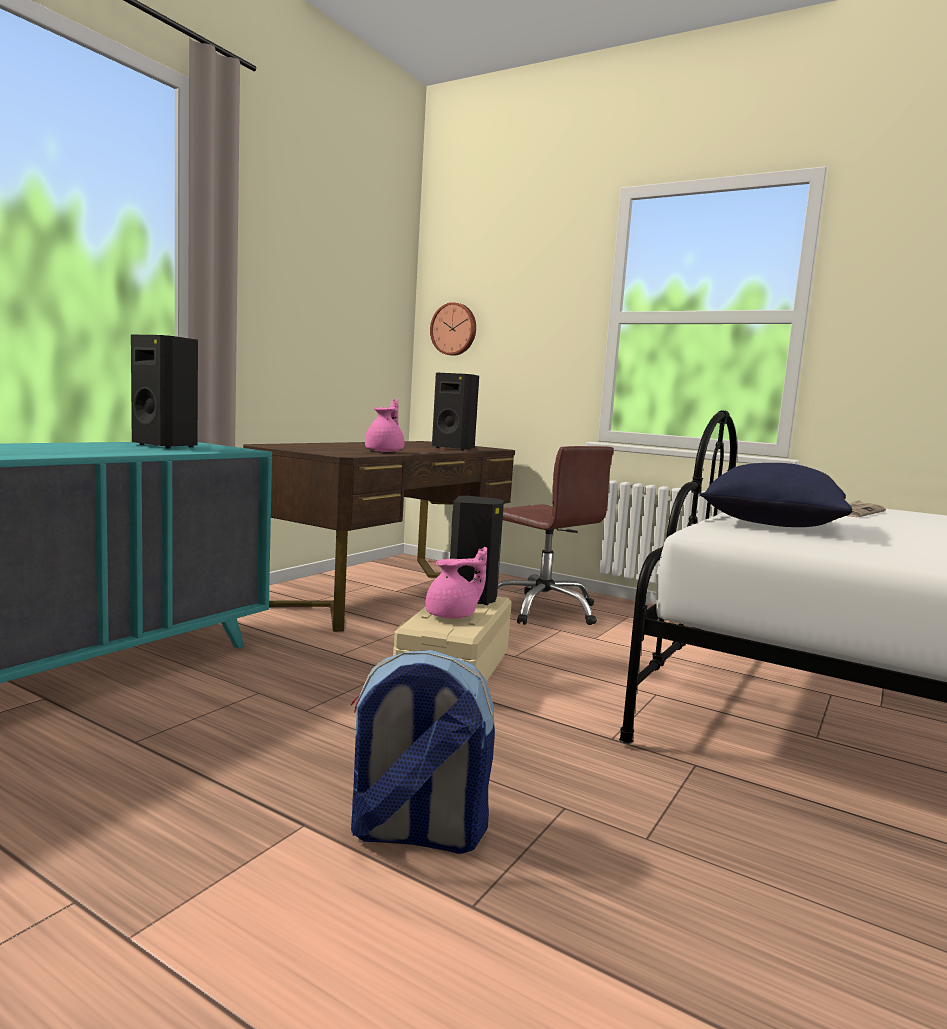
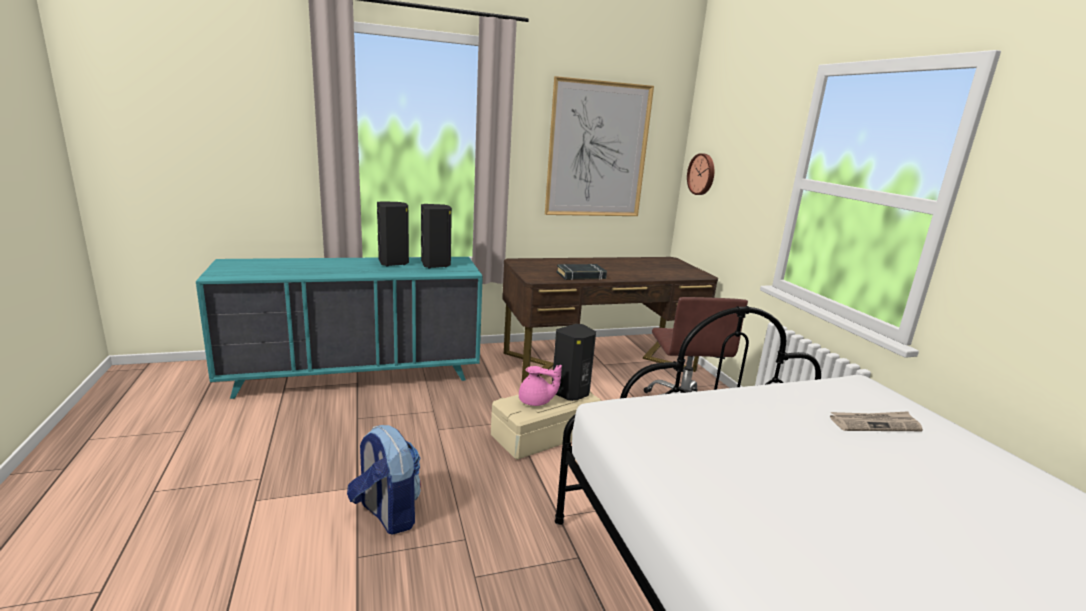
camera: 40 degrees right, 10 degrees up
pink teapot [365,399,404,452] -> black book [557,264,607,280]
black speaker [432,373,479,451] -> black speaker moved to [377,201,409,267]
blue pillow [700,463,852,527] -> none
none -> picture [545,76,654,216]

